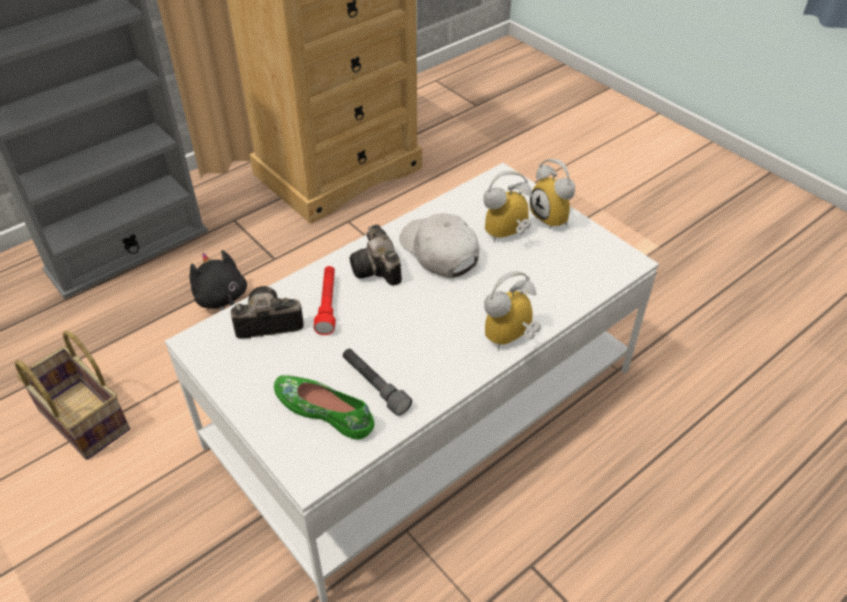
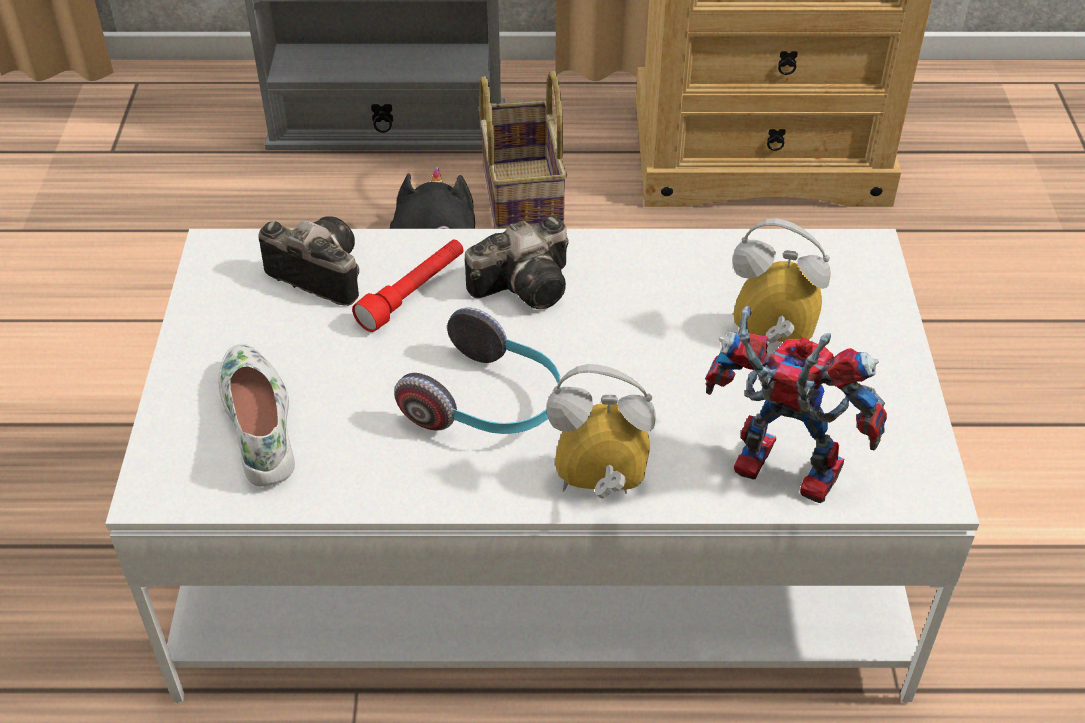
camera: 40 degrees right, 0 degrees up
basket [15,331,130,460] -> basket moved to [479,71,567,229]
green shoe [274,375,374,440] -> white shoe [219,344,295,487]
grey flashlight [343,349,412,416] -> none
camera [350,224,402,286] -> camera turned 135 degrees counterclockwise [465,216,569,309]
white cap [399,213,479,278] -> none
alarm clock [530,159,575,229] -> none
none -> headphones [394,308,561,434]
none -> toy robot [705,306,887,503]

